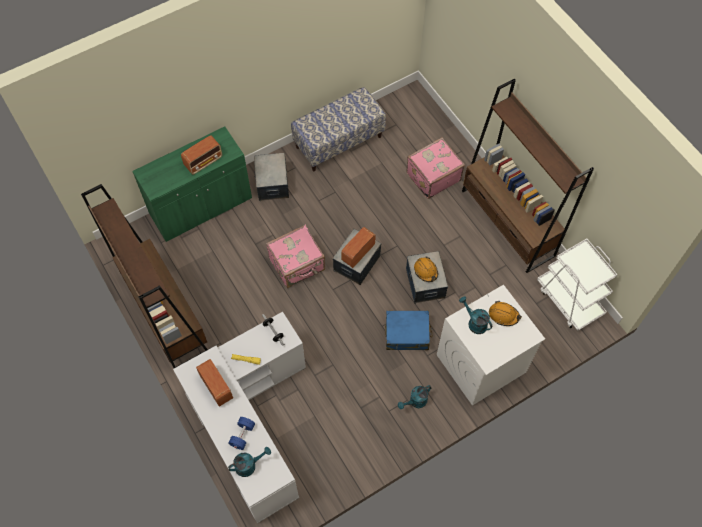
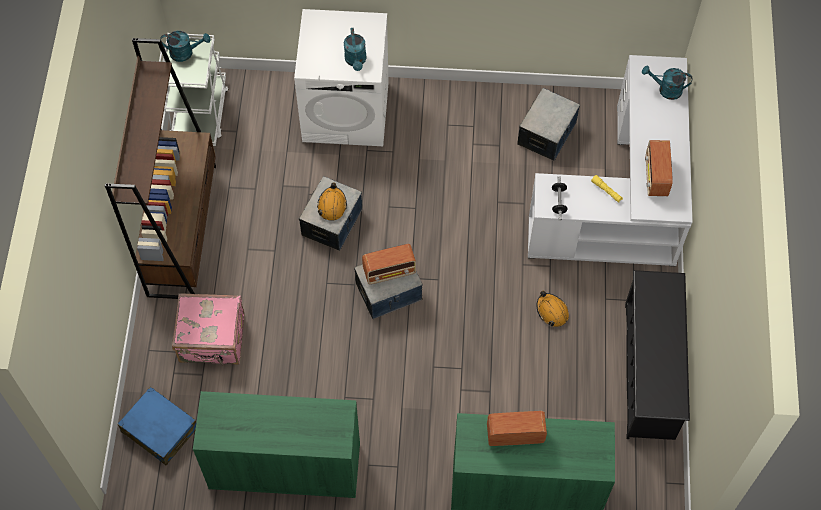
camera: 145 degrees left, 0 degrees up
brown bookcase [81,184,208,368] -> black shoe rack [625,270,690,440]
blue dumbbell [228,417,255,450] -> none
storage box [254,153,289,201] -> storage box moved to [517,88,580,161]
pink suitcase [266,225,325,288] -> none
bench [291,87,386,171] -> green cabinet [193,391,360,498]
blue suitcase [385,310,433,350] -> blue suitcase moved to [118,387,196,465]
turquoise watering can [398,385,432,409] -> turquoise watering can moved to [161,31,210,62]
orange hard hat [489,301,522,326] -> orange hard hat moved to [536,291,569,327]

